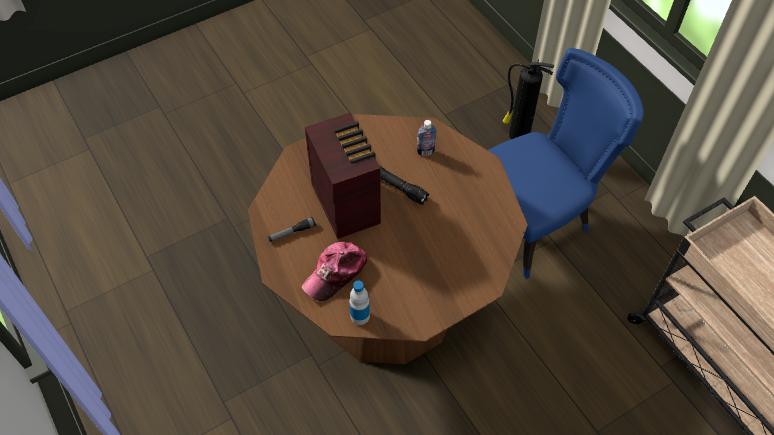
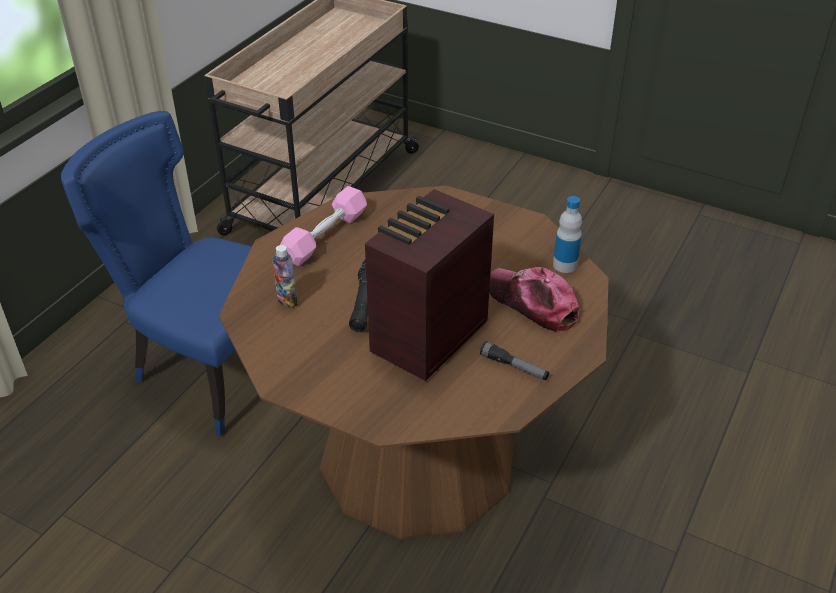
camera: 120 degrees left, 15 degrees down
cap [302,242,368,301] -> cap turned 150 degrees counterclockwise [489,267,579,333]
fire extinguisher [503,59,554,139] -> none
none -> pink dumbbell [280,186,367,266]

